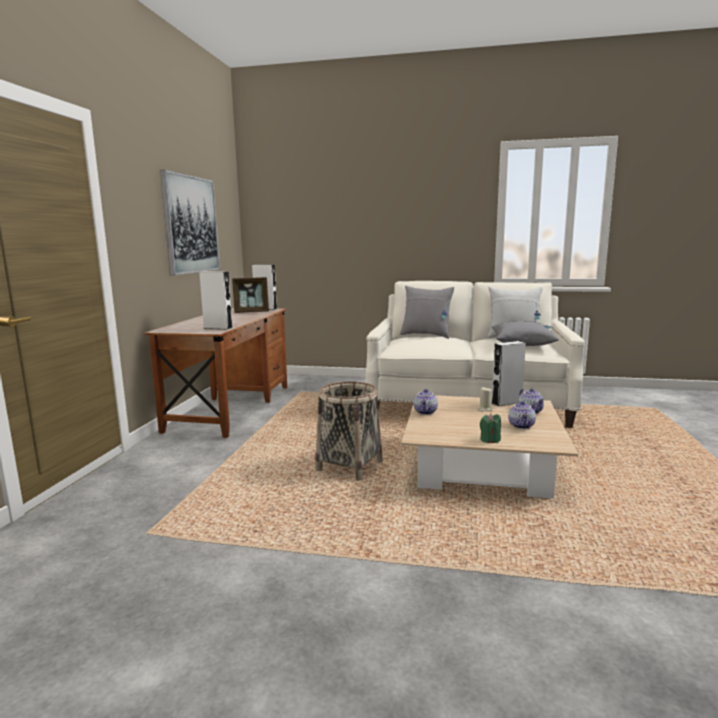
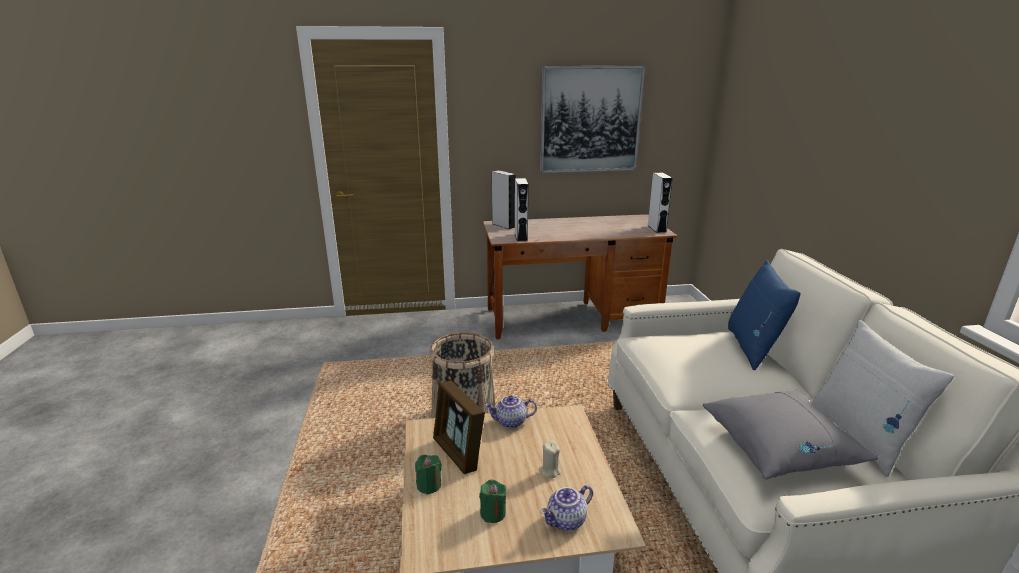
camera: 70 degrees right, 10 degrees up
picture frame [232,277,269,313] -> picture frame moved to [433,380,485,474]
grey pillow [400,286,454,339] -> blue pillow [728,260,801,370]
grey speaker [492,341,526,407] -> grey speaker moved to [492,170,516,229]
teapot [508,401,536,429] -> green candle [479,480,506,523]

